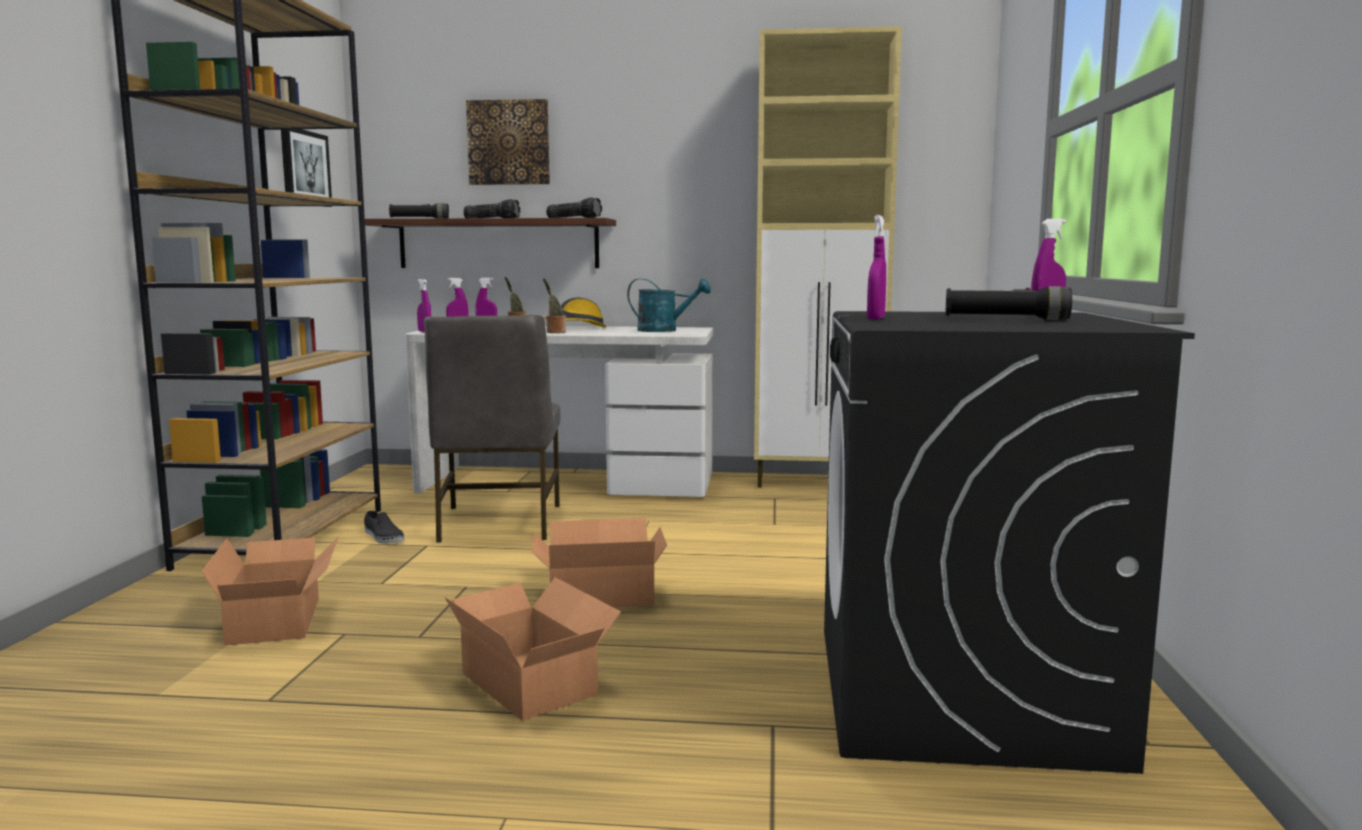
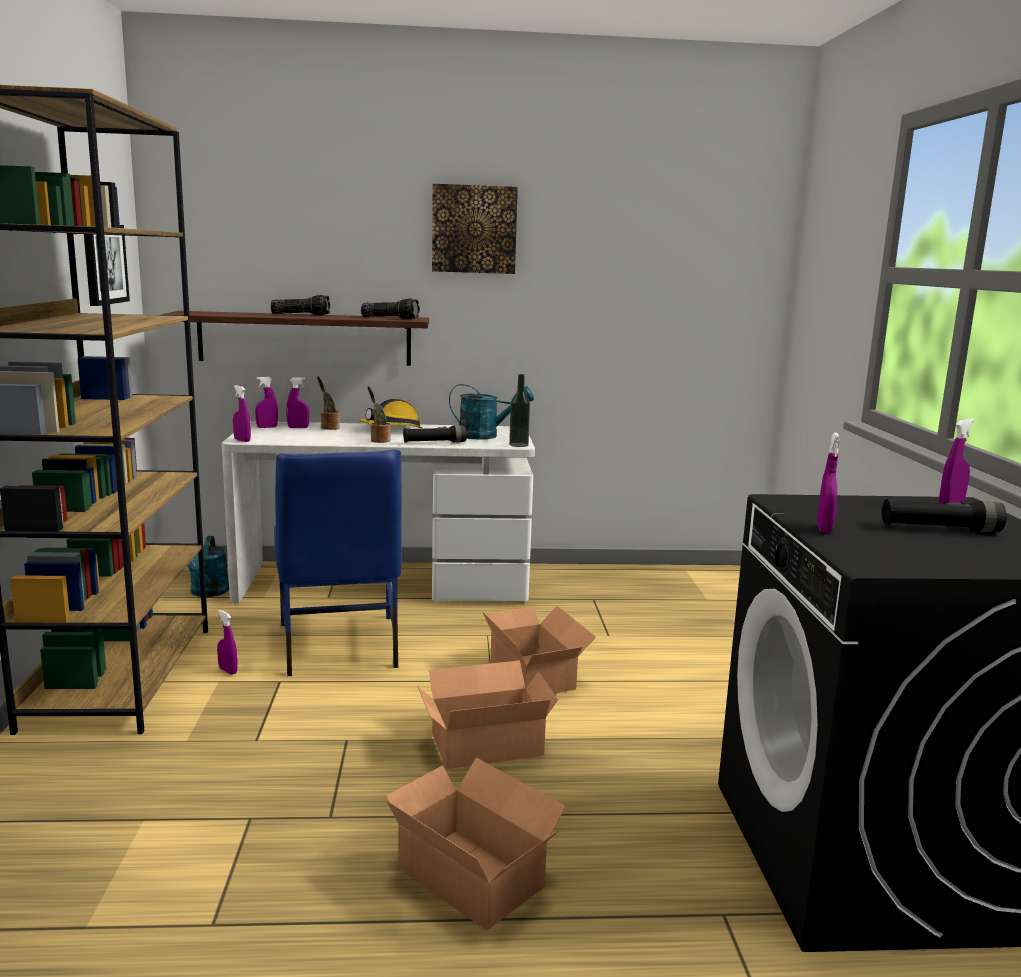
camera: 10 degrees left, 5 degrees up
cardboard box [201,536,339,646] -> cardboard box moved to [482,606,596,693]
black shoe [364,511,405,544] -> purple spray bottle [217,610,238,675]
black flashlight [389,203,449,218] -> black flashlight moved to [403,425,467,443]
grey chair [424,315,561,542] -> blue chair [274,450,402,676]
picture [466,99,550,185] -> picture moved to [432,184,518,274]
beige cabinet [754,26,902,488] -> none
none -> turquoise watering can [187,536,229,597]
none -> bottle [509,374,530,447]

